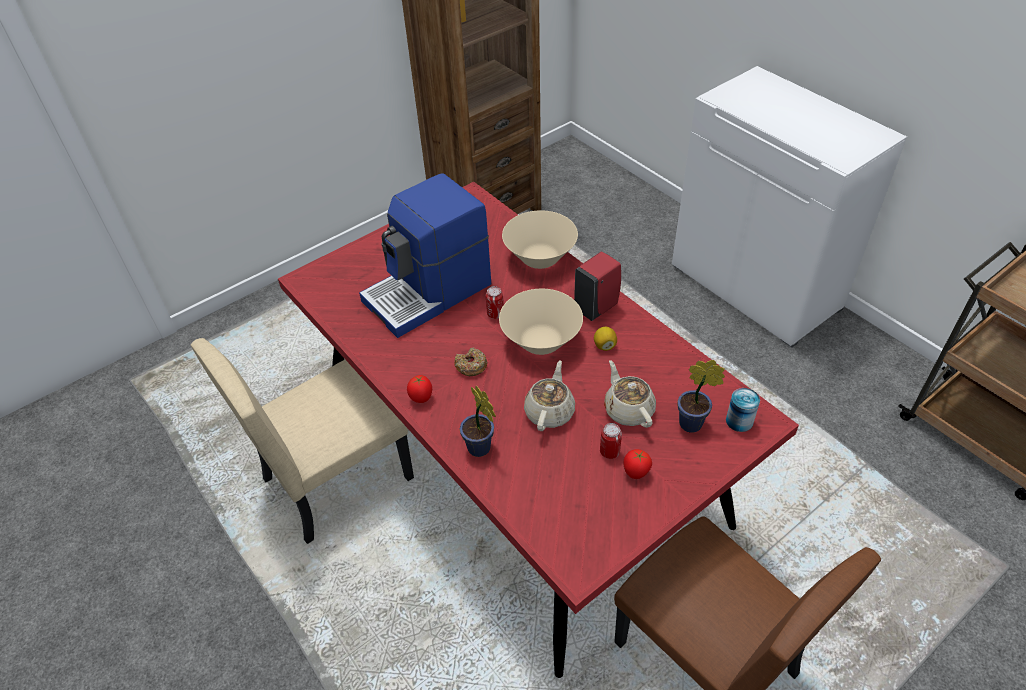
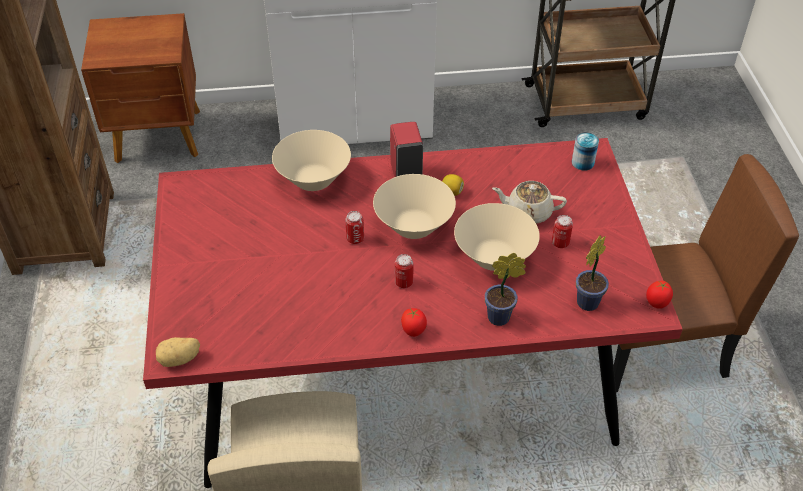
camera: 60 degrees left, 0 degrees up
coffee machine [359,173,491,338] -> none
donut [454,348,487,376] -> can [395,254,413,288]
beige teapot [524,360,575,431] -> beige bowl [454,203,540,271]
tomato [623,449,652,479] -> tomato moved to [646,281,673,309]
potted plant [677,360,725,433] -> potted plant moved to [576,235,609,311]
none -> brown nightstand [81,13,200,163]
none -> potato [156,337,200,367]

